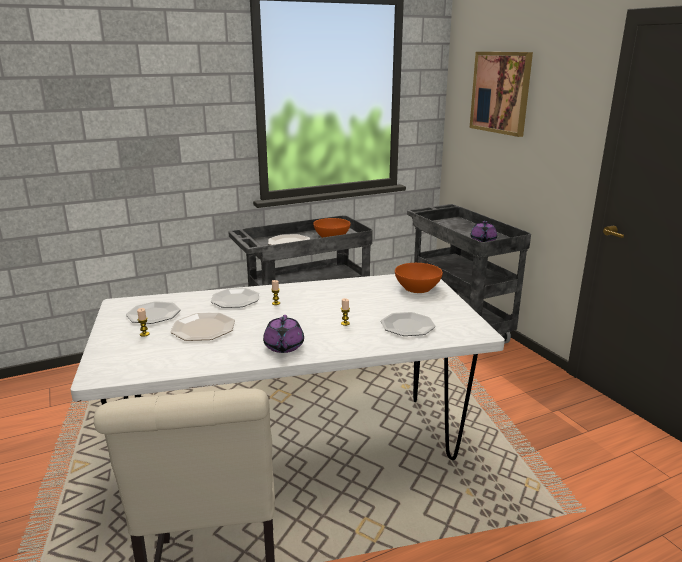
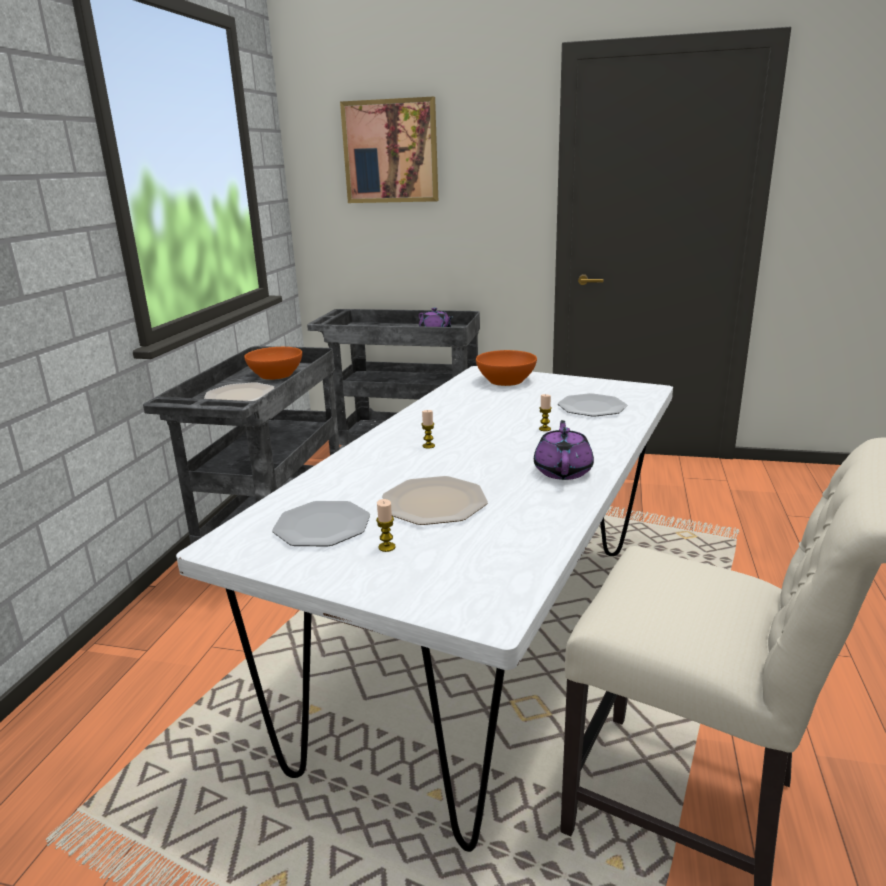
camera: 50 degrees left, 0 degrees up
plate [211,288,259,308] -> none
purple teapot [263,315,304,353] -> purple teapot turned 120 degrees counterclockwise [534,420,594,480]

